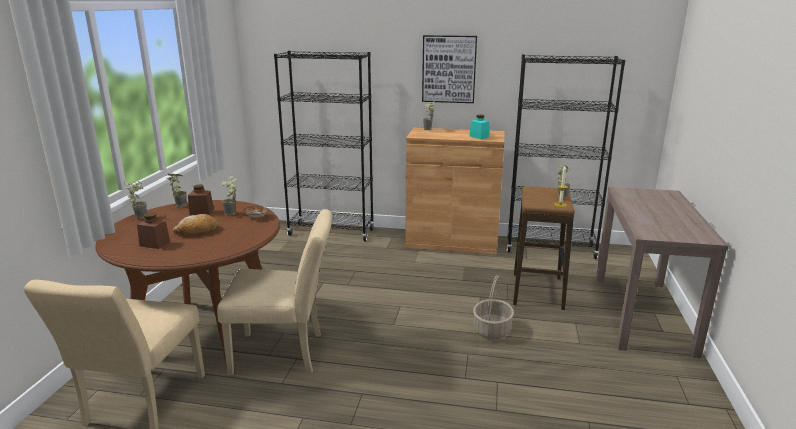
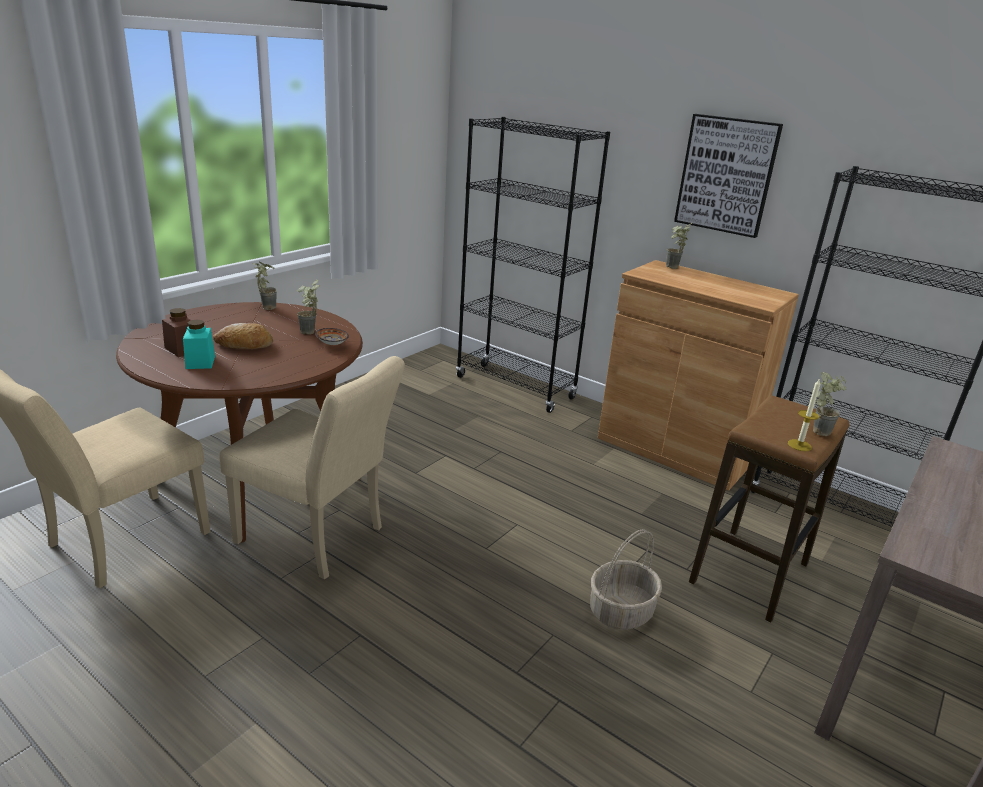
camera: 25 degrees right, 5 degrees up
potted plant [124,181,147,219] -> none
brown jar [188,185,214,215] -> none
turquoise jar [469,115,489,139] -> turquoise jar moved to [183,320,215,369]

